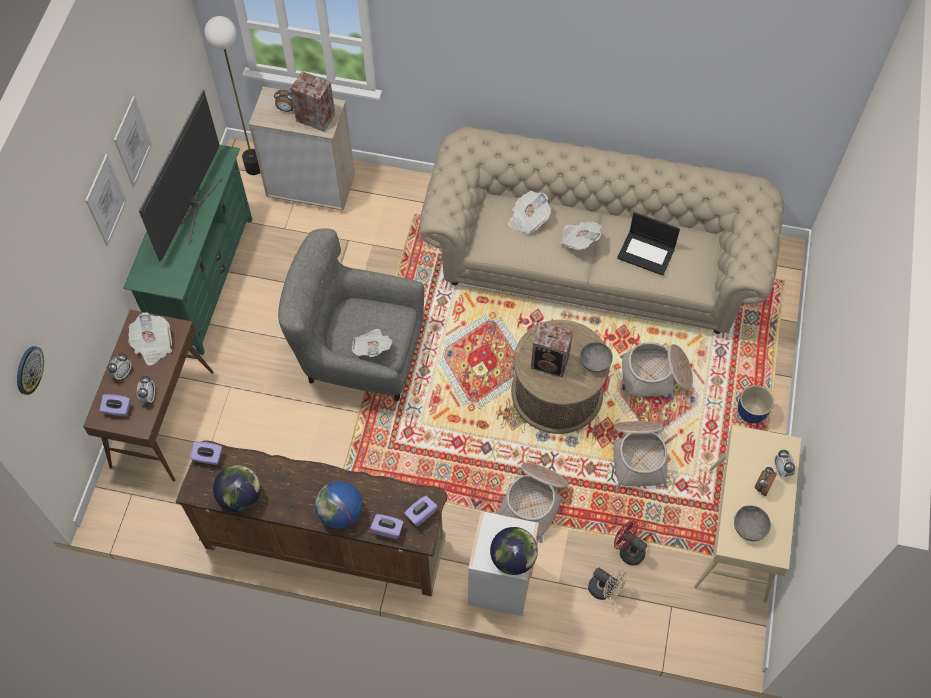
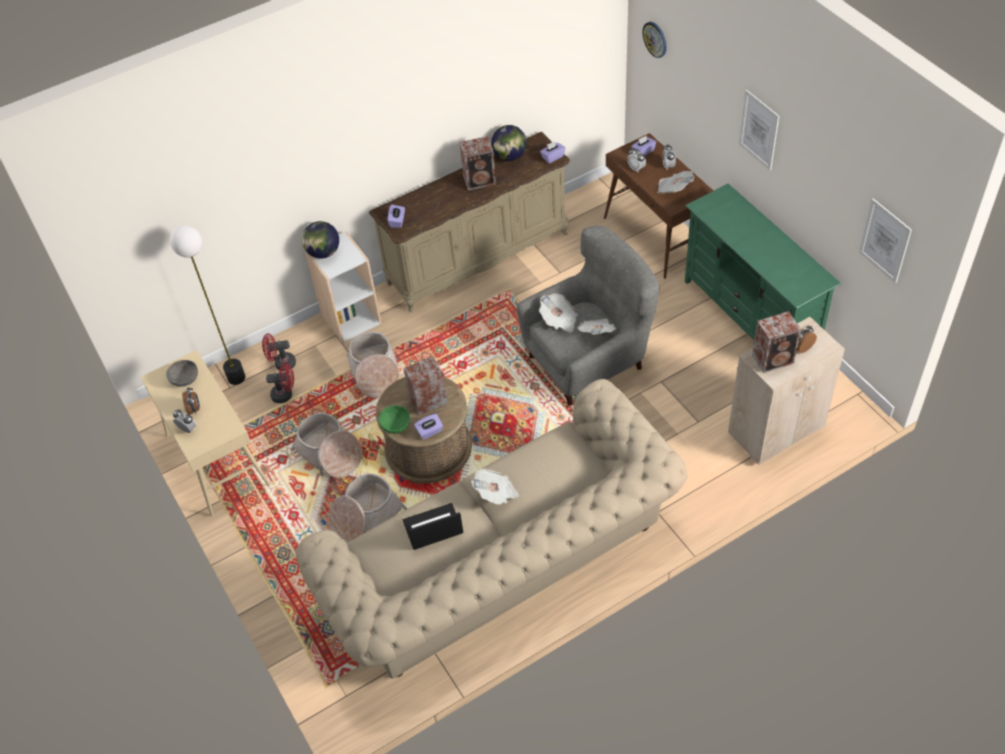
camera: 140 degrees right, 10 degrees down
picture [114,96,152,187] -> picture moved to [859,198,912,283]
television [139,90,223,261] -> none
floor lamp [205,16,260,175] -> floor lamp moved to [170,225,245,385]
globe [315,481,362,529] -> none
purple tissue box [370,514,404,539] -> purple tissue box moved to [414,414,443,439]
newspaper [508,191,551,235] -> newspaper moved to [578,319,617,334]
grey bowl [580,342,613,373] -> green bowl [379,405,410,434]
beige fan [588,568,627,600] -> red fan [262,333,296,371]
planter [738,385,774,423] -> none
none -> speaker [460,136,496,190]

